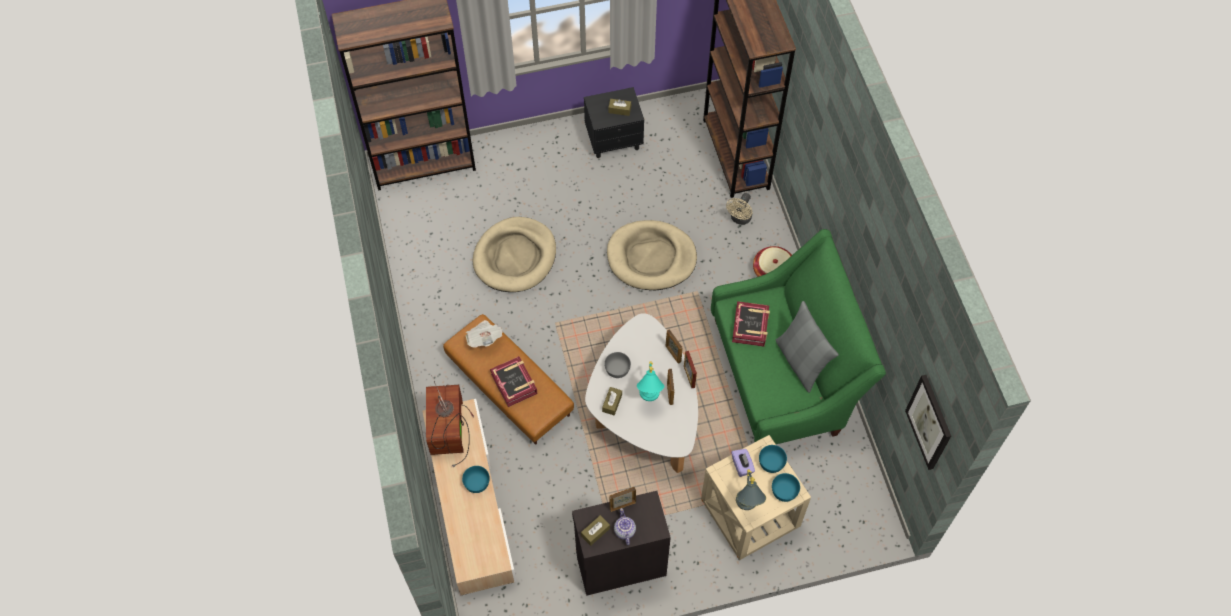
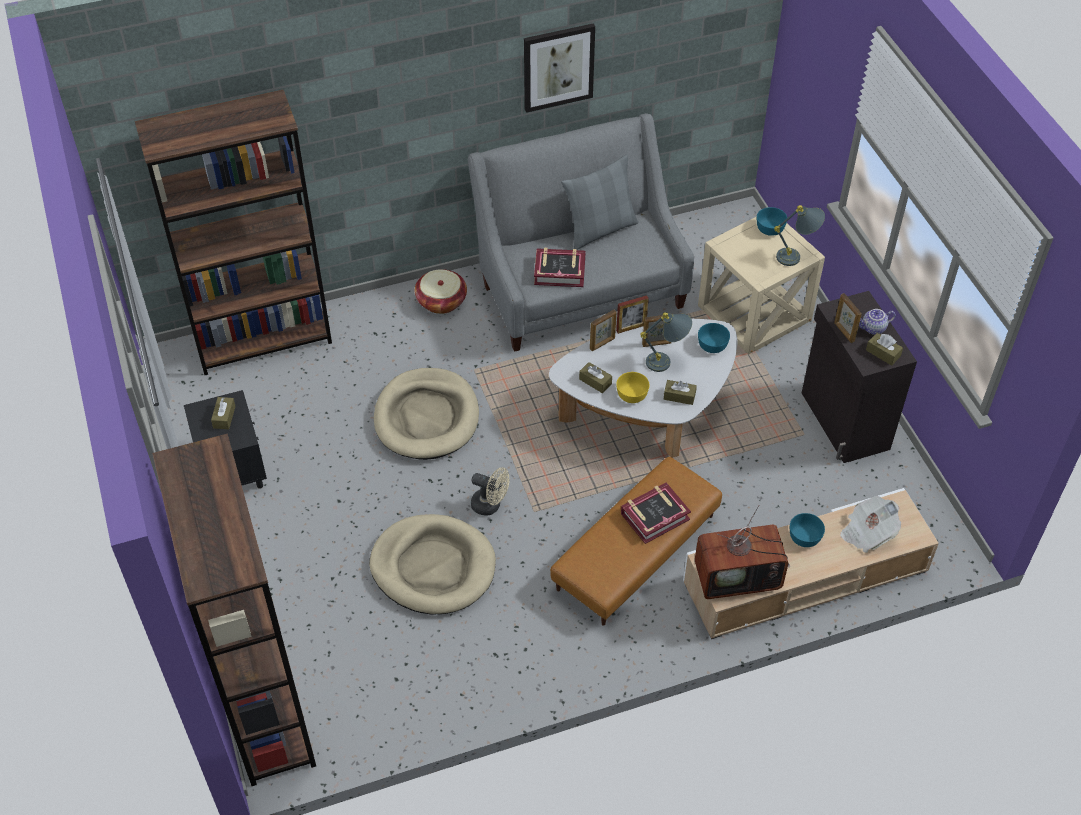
camera: 95 degrees left, 10 degrees down
newspaper [466,320,503,348] -> newspaper moved to [840,496,901,553]
grey bowl [604,352,631,378] -> yellow bowl [616,372,649,403]
turquoise table lamp [637,361,664,401] -> grey table lamp [640,312,692,372]
green sofa [711,229,886,444] -> grey sofa [468,113,694,352]
beige fan [726,193,752,225] -> beige fan moved to [471,467,510,516]
purple tissue box [731,449,755,477] -> none
turquoise bowl [759,445,787,473] -> turquoise bowl moved to [698,323,730,353]
picture [905,375,951,470] -> picture moved to [524,23,595,113]
none -> brown tissue box [579,362,612,393]

